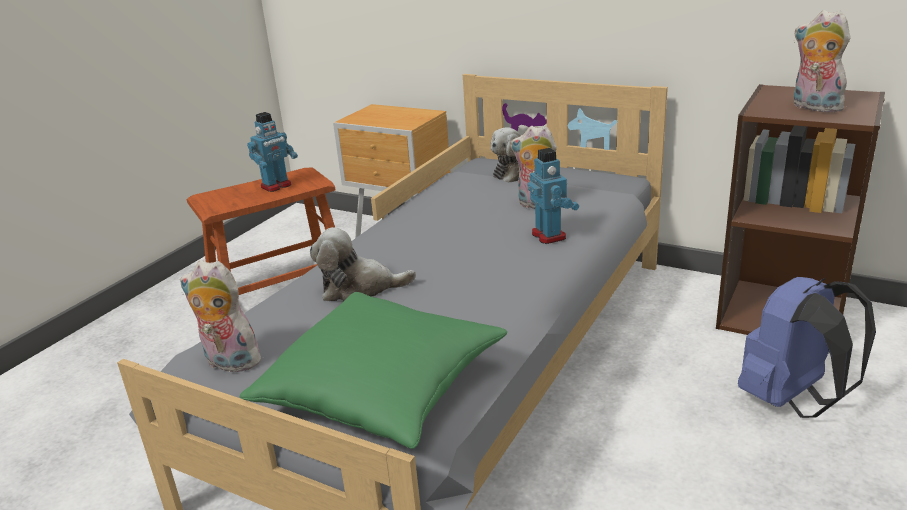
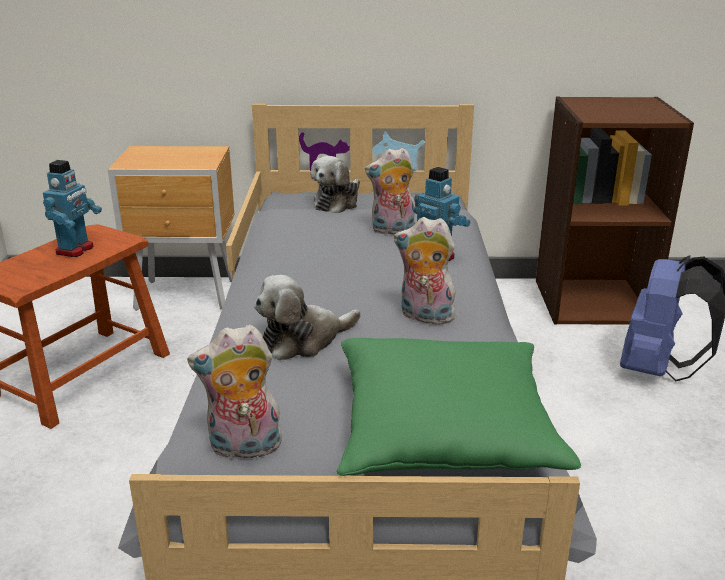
camera: 30 degrees left, 0 degrees up
plush toy [794,10,851,113] -> plush toy moved to [394,217,458,327]

